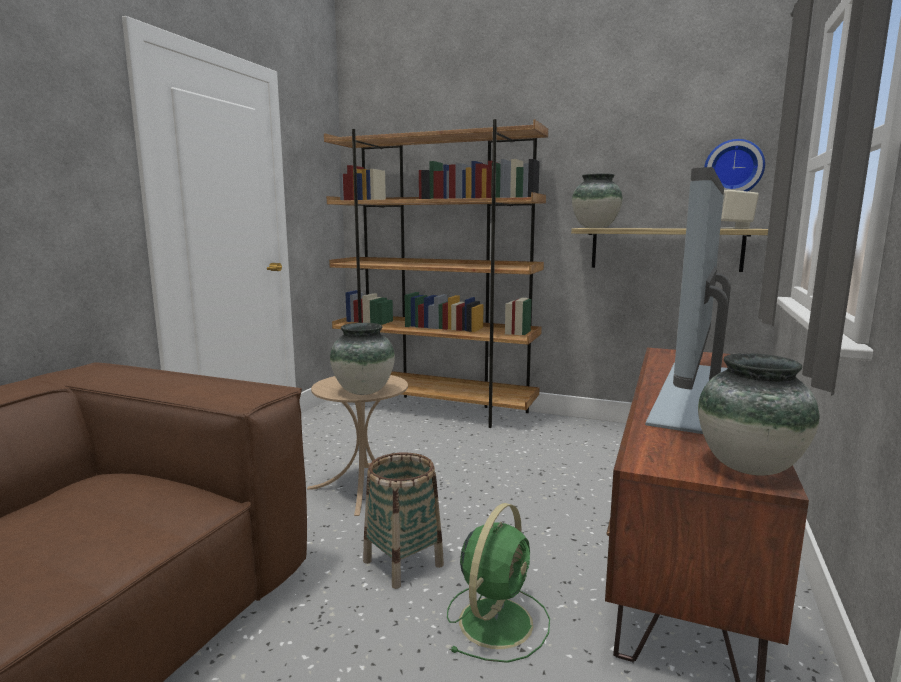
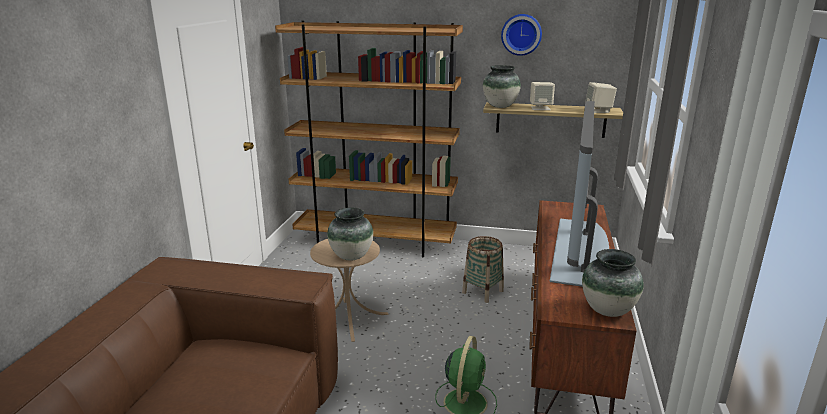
camera: 10 degrees left, 10 degrees up
basket [363,453,444,589] -> basket moved to [462,236,504,303]
wall clock [704,139,765,191] -> wall clock moved to [501,14,542,56]
none -> beige speaker [530,82,555,110]

